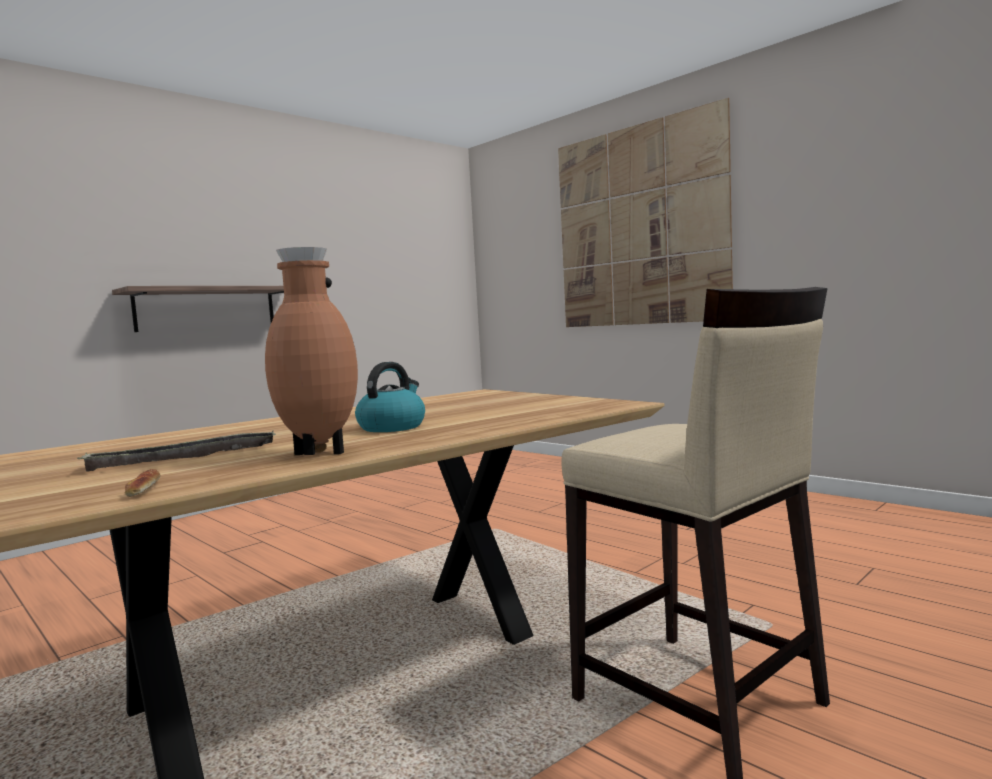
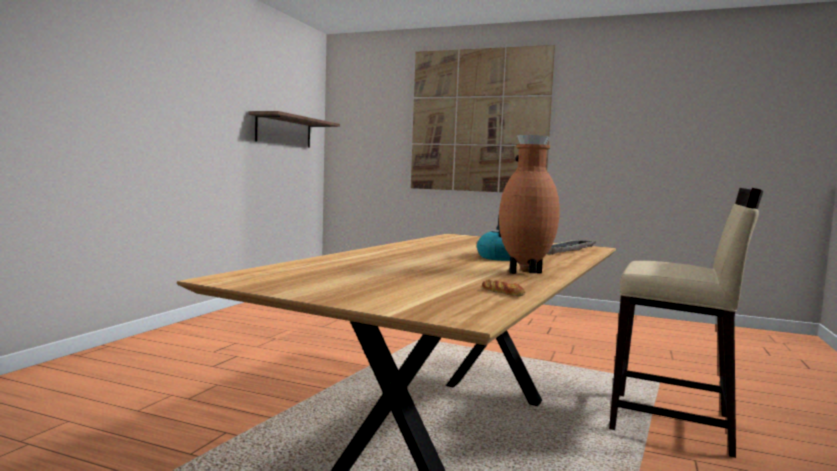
camera: 25 degrees left, 0 degrees up
tray [77,430,276,472] -> tray moved to [547,240,596,255]
shelf [112,286,284,332] -> shelf moved to [248,111,340,148]

